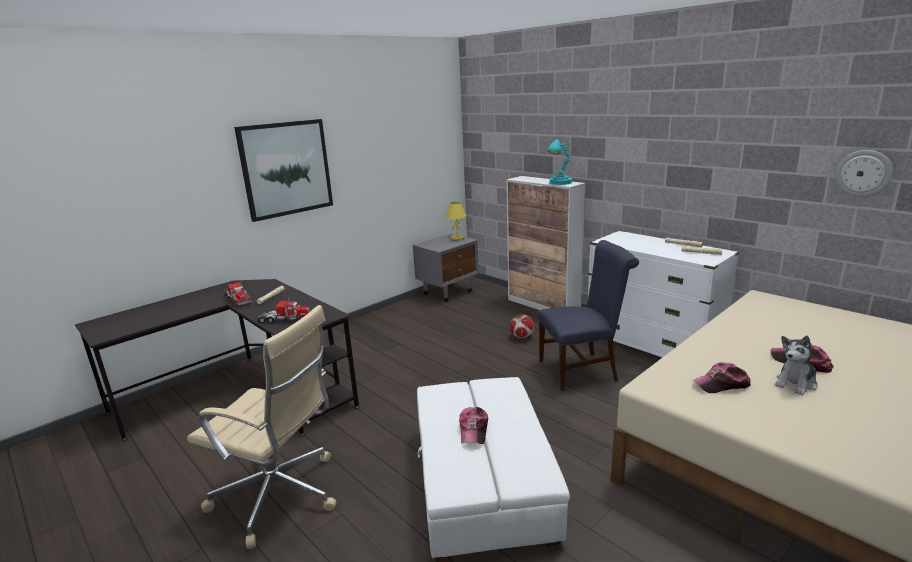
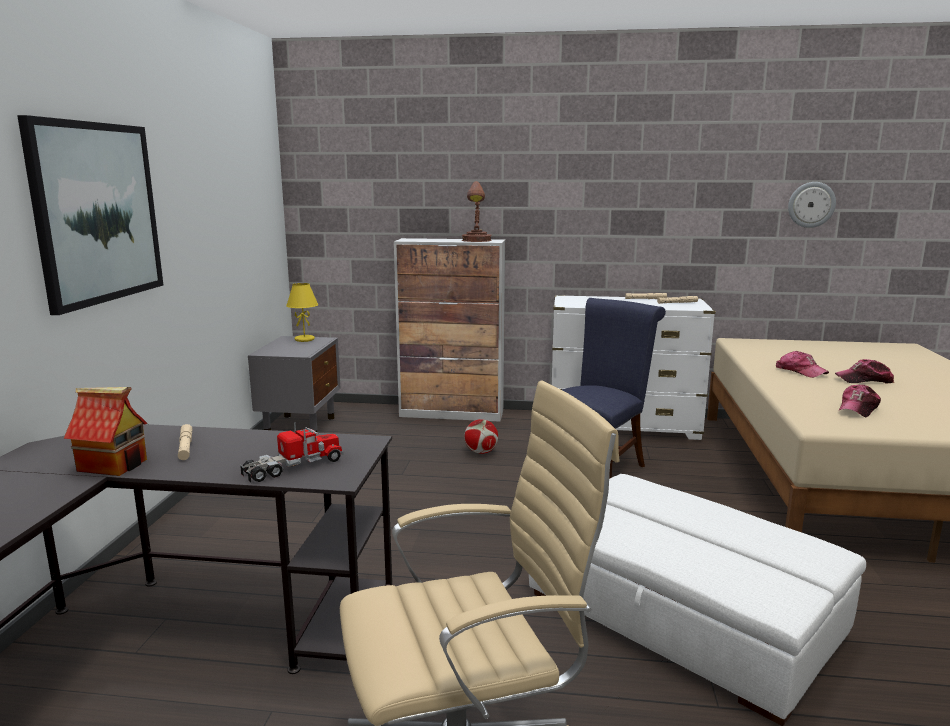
camera: 40 degrees left, 5 degrees down
toy truck [224,282,251,307] -> toy house [64,387,147,476]
cap [459,407,488,444] -> cap moved to [776,351,829,378]
turquoise table lamp [548,139,572,185] -> brown table lamp [462,181,492,242]
plush toy [775,336,817,395] -> none

